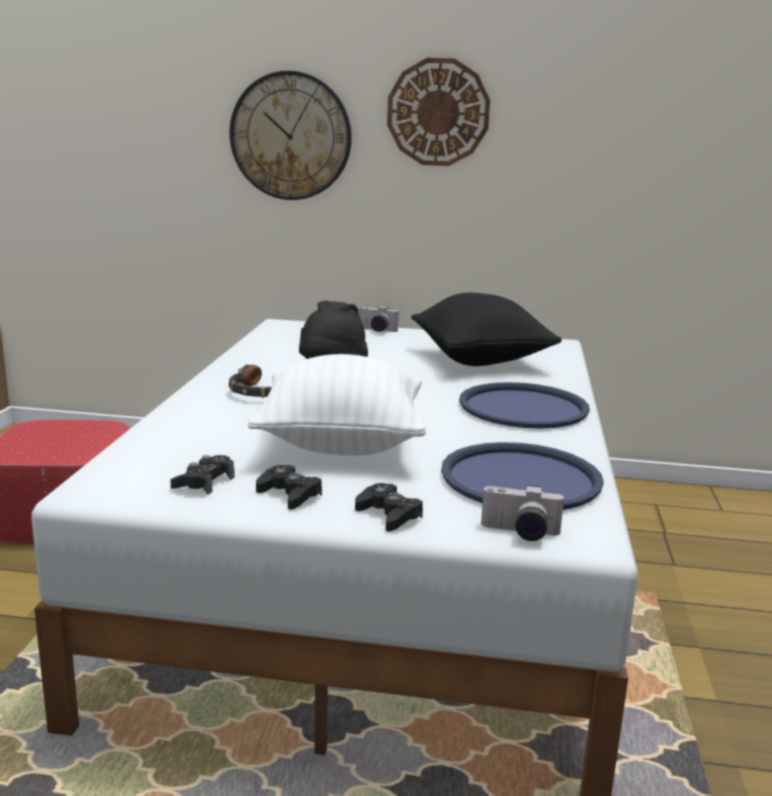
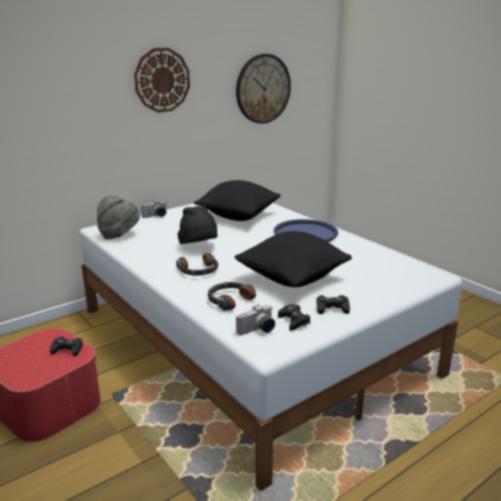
camera: 45 degrees left, 5 degrees up
wall clock [230,71,352,200] -> wall clock moved to [236,54,291,124]
white pillow [248,354,426,456] -> black pillow [234,231,352,287]
black game controller [355,483,423,532] -> black game controller moved to [50,337,83,356]
blue tray [441,442,604,510] -> none
camera [481,485,565,541] -> camera moved to [236,305,275,335]
none -> grey hat [97,196,140,239]
none -> headphones [208,282,256,311]

